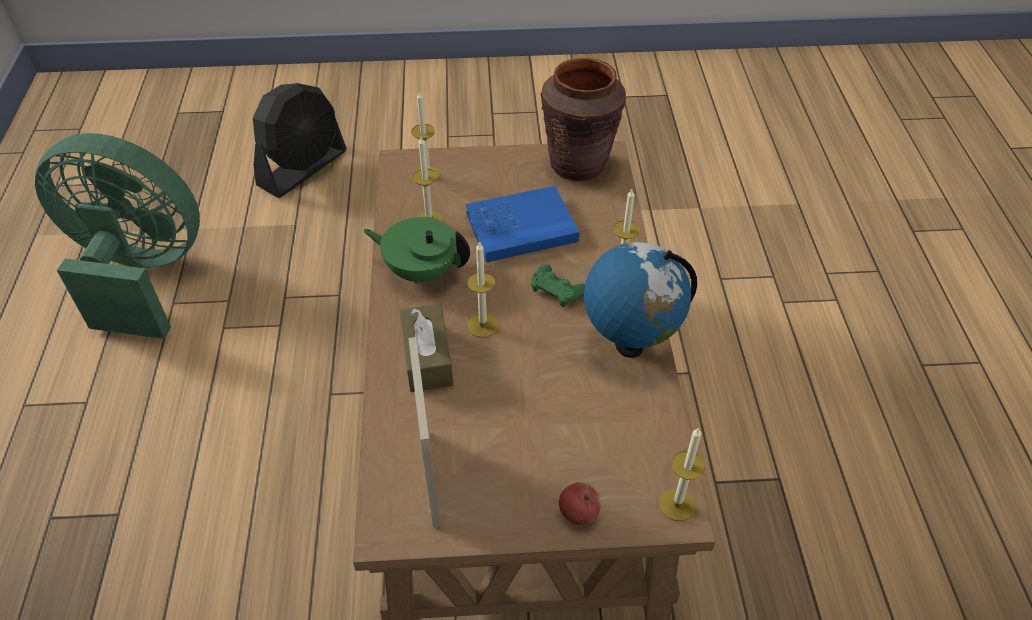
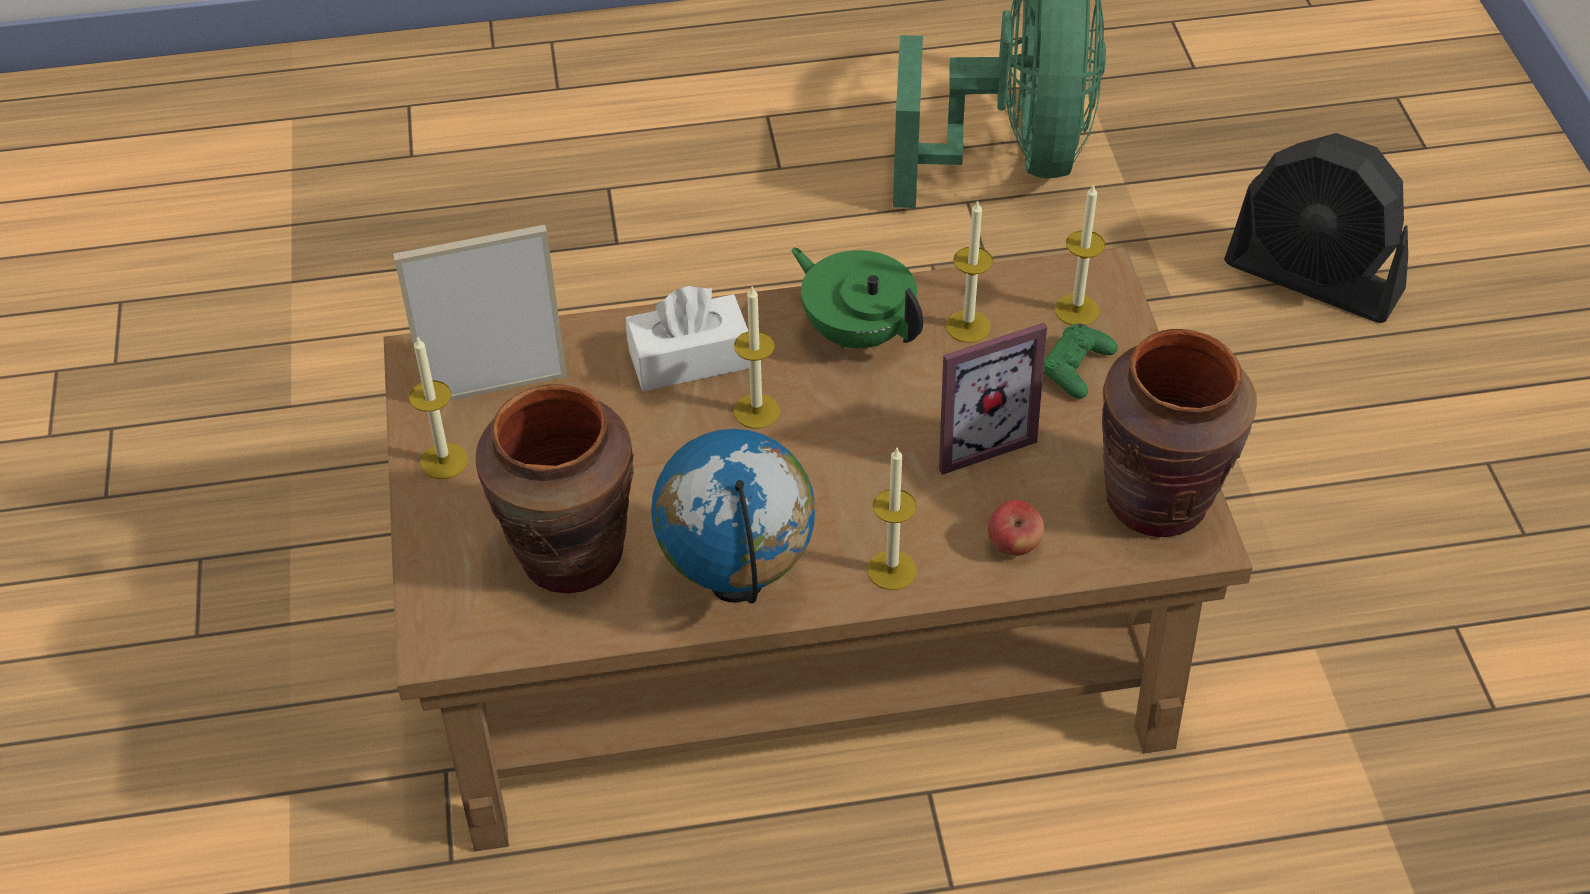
camera: 85 degrees right, 0 degrees up
green teapot [363,217,470,284] -> green teapot turned 60 degrees counterclockwise [791,248,923,348]
brown tissue box [399,304,453,392] -> white tissue box [626,286,749,391]
blue book [466,186,579,263] -> picture frame [939,323,1047,475]
green game controller [531,264,585,307] -> green game controller moved to [1043,323,1118,399]
apple [559,482,600,525] -> apple moved to [988,500,1044,556]
candle [659,427,705,521] -> candle moved to [409,336,468,479]
none -> brown vase [476,384,634,594]

